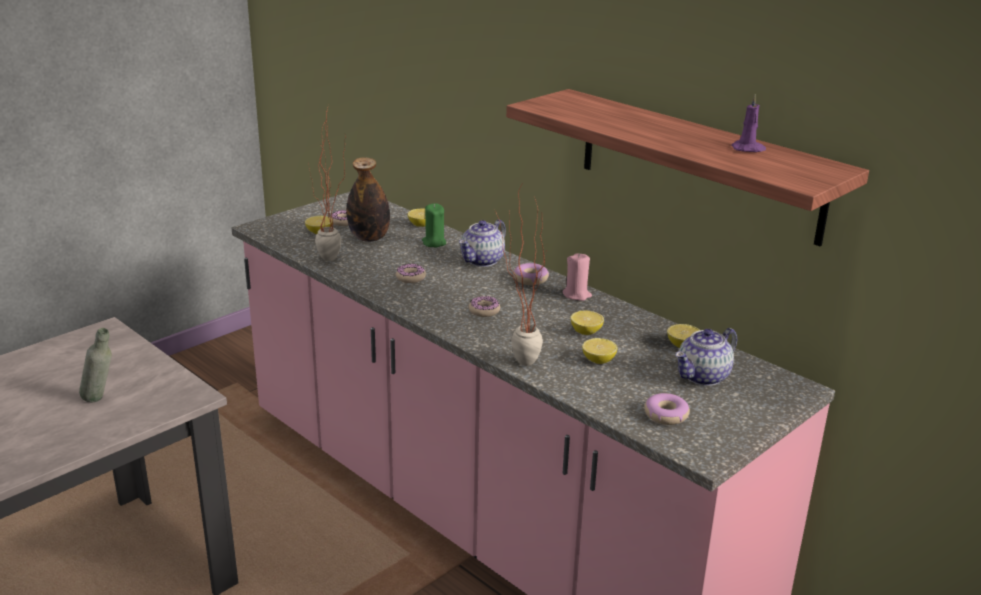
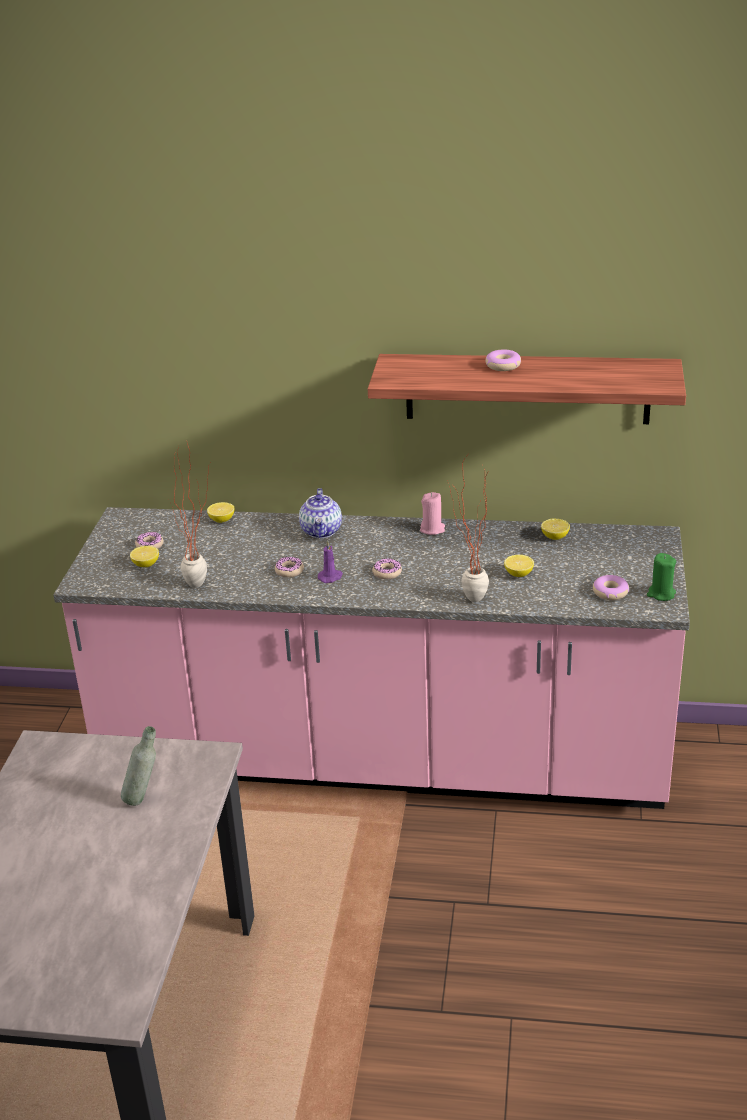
camera: 35 degrees left, 5 degrees up
bottle [347,157,390,242] -> none
green candle [422,203,446,247] -> green candle moved to [647,553,676,601]
donut [513,263,549,285] -> donut moved to [485,349,521,371]
lemon [571,310,604,335] -> none
teapot [675,328,737,386] -> none
purple candle [731,95,766,152] -> purple candle moved to [318,540,343,583]

